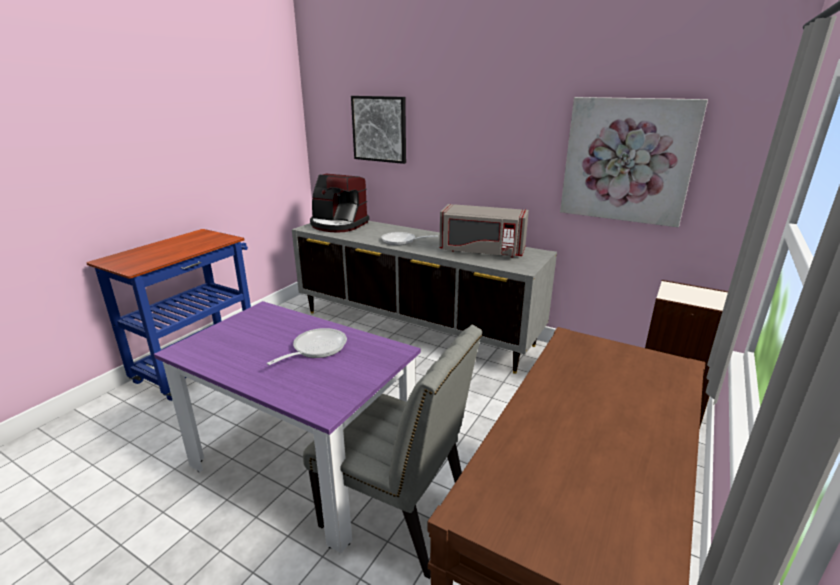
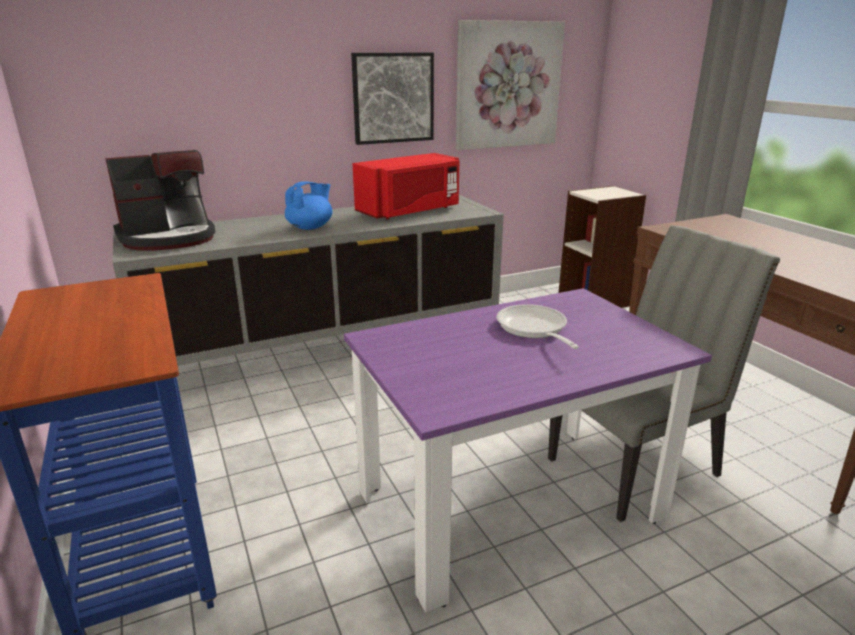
camera: 55 degrees left, 0 degrees up
picture [351,96,406,164] -> picture moved to [351,52,434,145]
frying pan [381,232,438,245] -> blue teapot [285,181,333,230]
grey microwave [439,204,529,257] -> red microwave [353,153,459,219]

